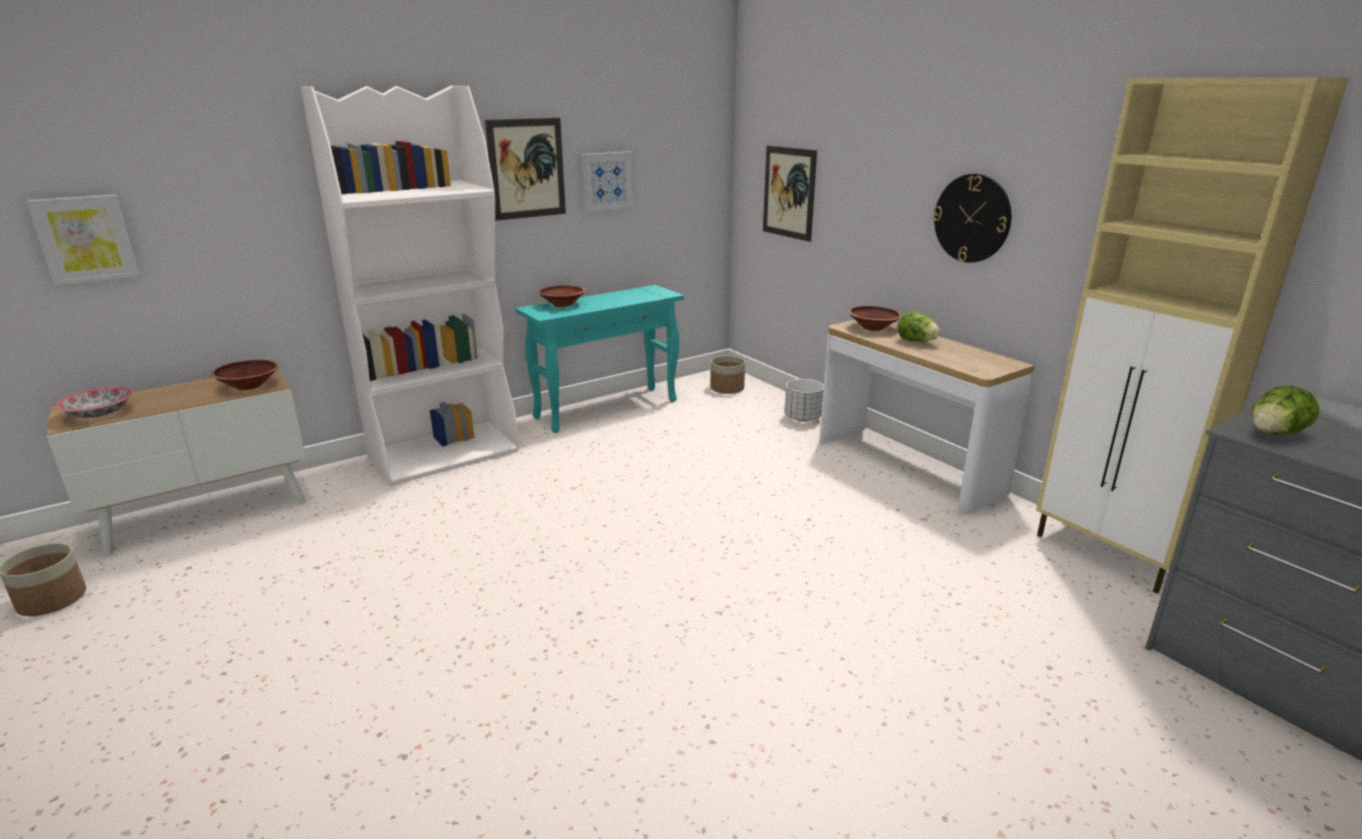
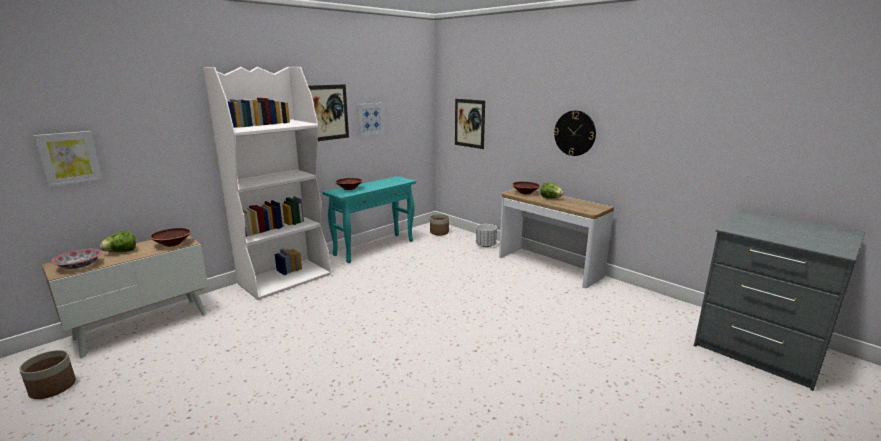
camera: 10 degrees left, 5 degrees down
beige cabinet [1036,77,1349,593] -> none
lettuce [1251,386,1320,435] -> lettuce moved to [100,231,136,252]

